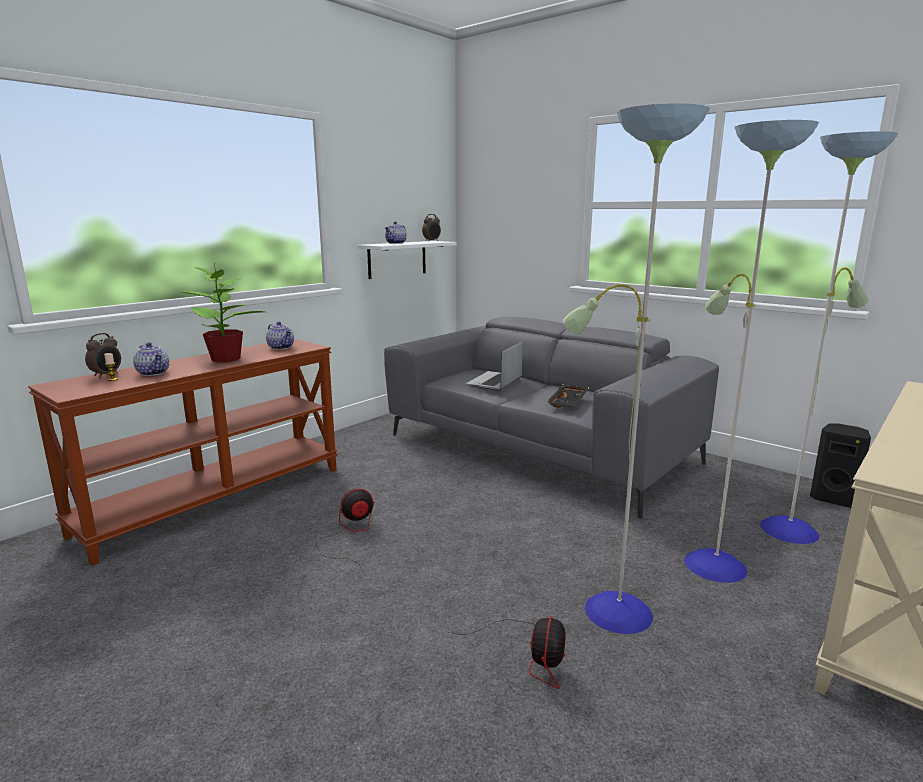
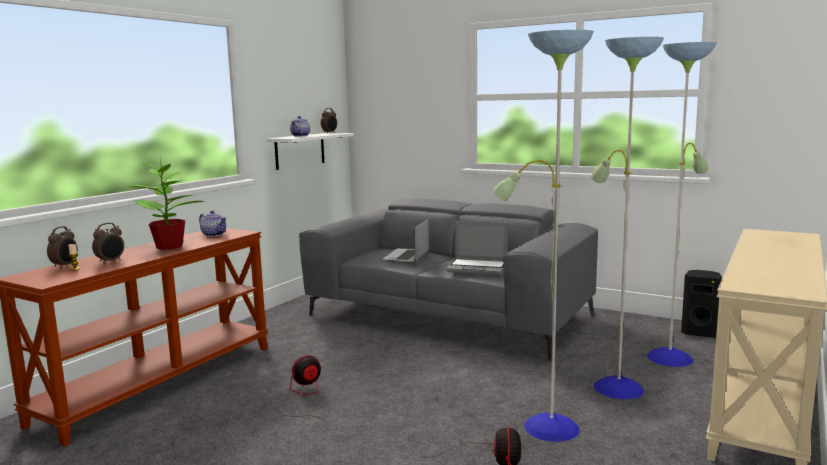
camera: 10 degrees left, 5 degrees down
teapot [133,342,169,376] -> alarm clock [92,223,124,264]
black tray [546,384,590,408] -> laptop [446,221,508,275]

